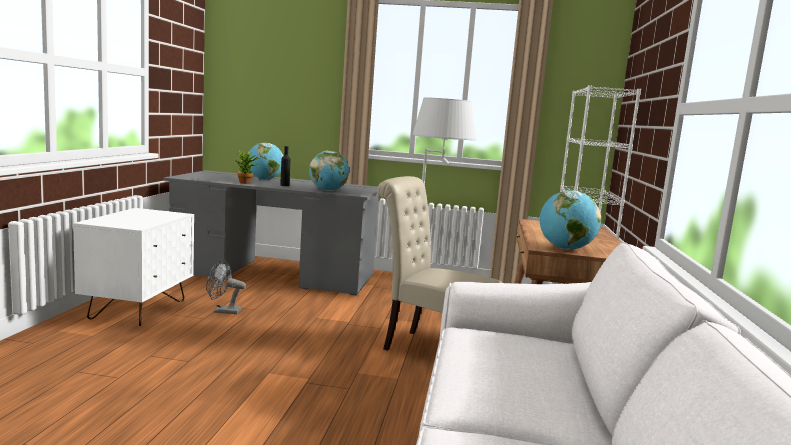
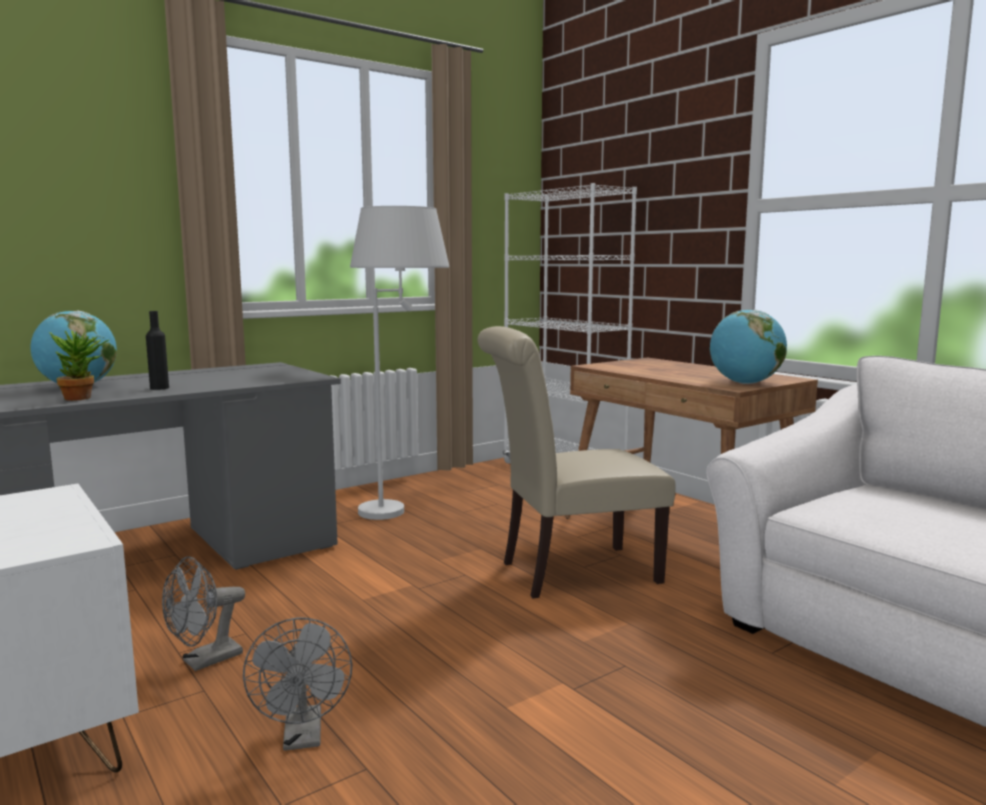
camera: 45 degrees left, 0 degrees up
globe [309,151,349,191] -> none
none -> grey fan [243,617,352,751]

